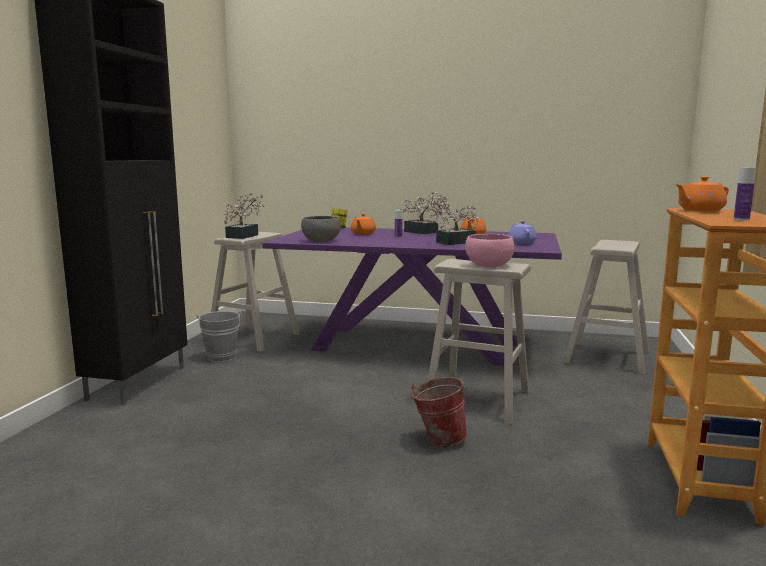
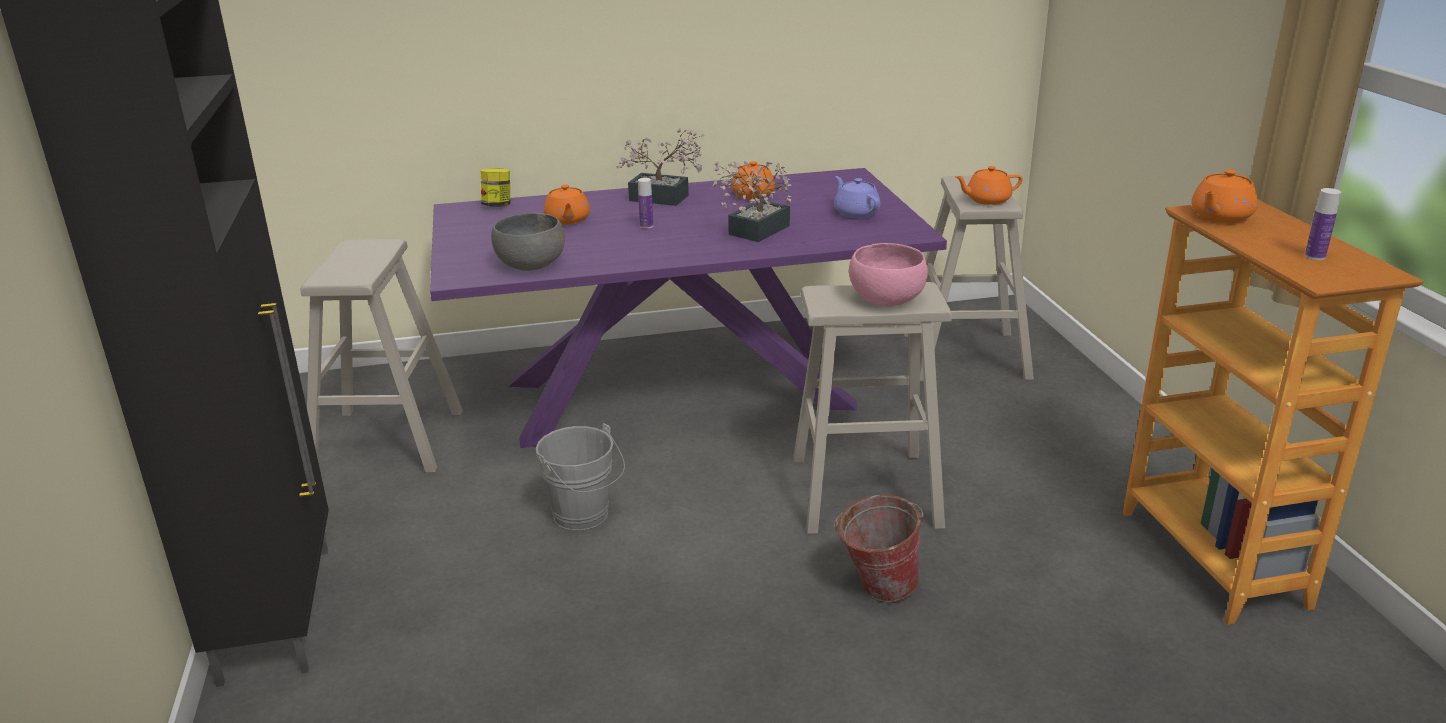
camera: 25 degrees left, 15 degrees up
grey bucket [197,310,241,362] -> grey bucket moved to [536,423,625,530]
potted plant [224,193,265,239] -> none
none -> orange teapot [954,166,1023,205]

